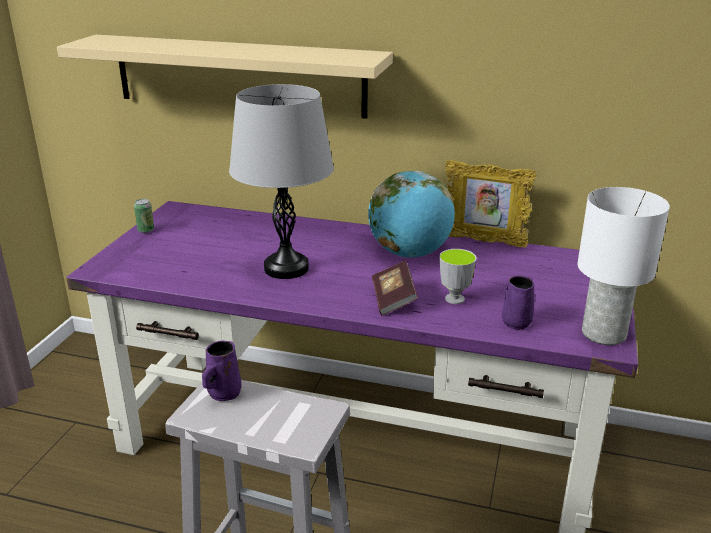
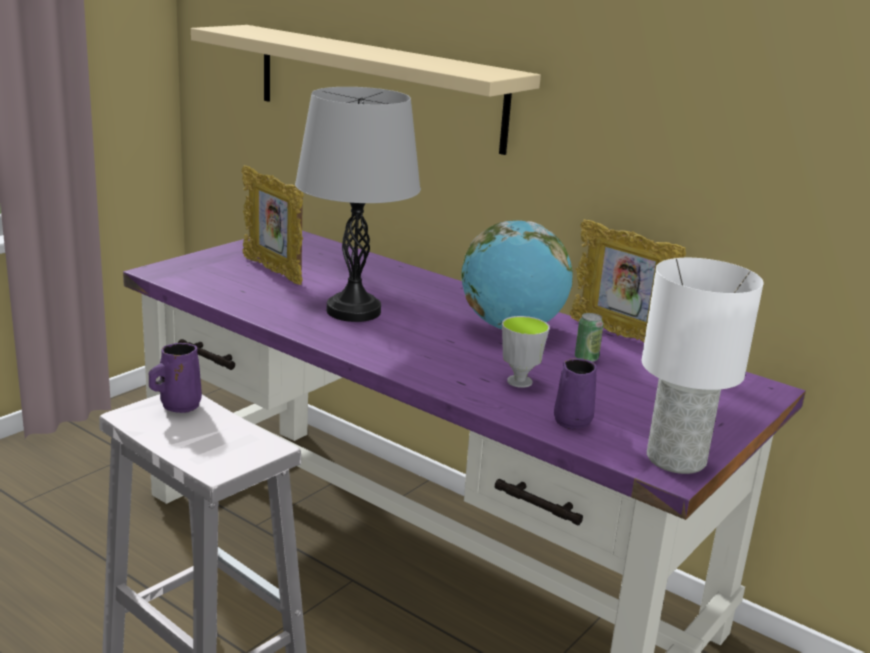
camera: 20 degrees right, 5 degrees down
can [134,199,154,233] -> can moved to [575,313,604,362]
book [372,260,418,316] -> none
none -> picture frame [242,165,304,285]

